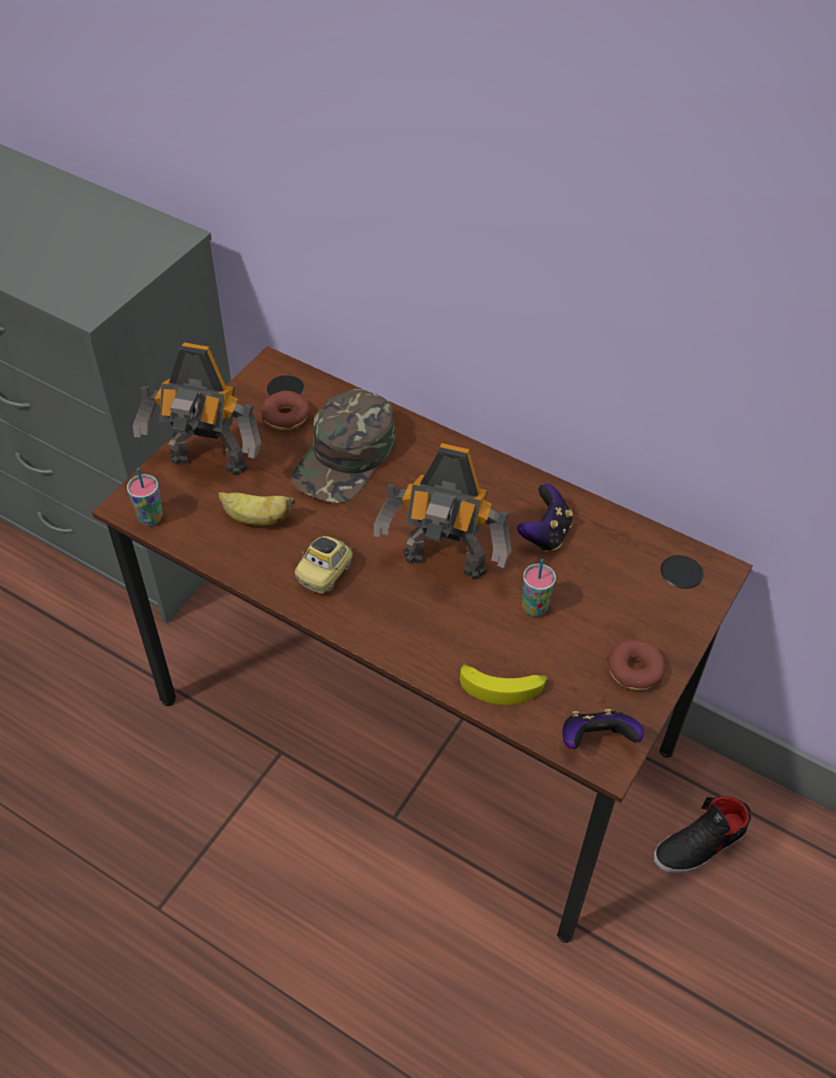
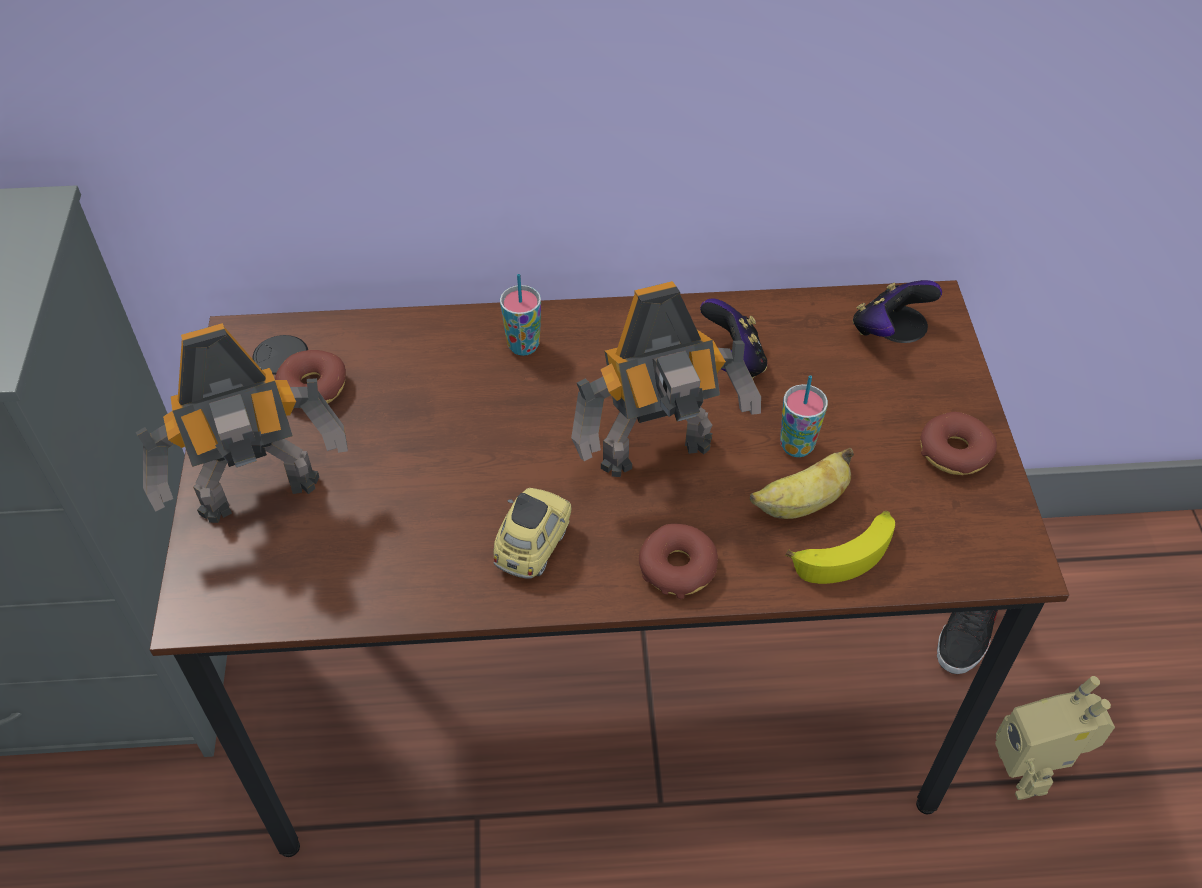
camera: 35 degrees left, 0 degrees up
cup [127,468,163,526] -> cup moved to [500,274,541,356]
banana [218,492,295,525] -> banana moved to [750,448,854,519]
green cap [291,389,395,504] -> none
toy car [295,536,353,594] -> toy car turned 150 degrees counterclockwise [494,488,571,579]
game controller [562,709,644,749] -> game controller moved to [853,280,942,337]
none -> donut [639,523,718,599]
none -> toy robot [995,676,1115,800]

